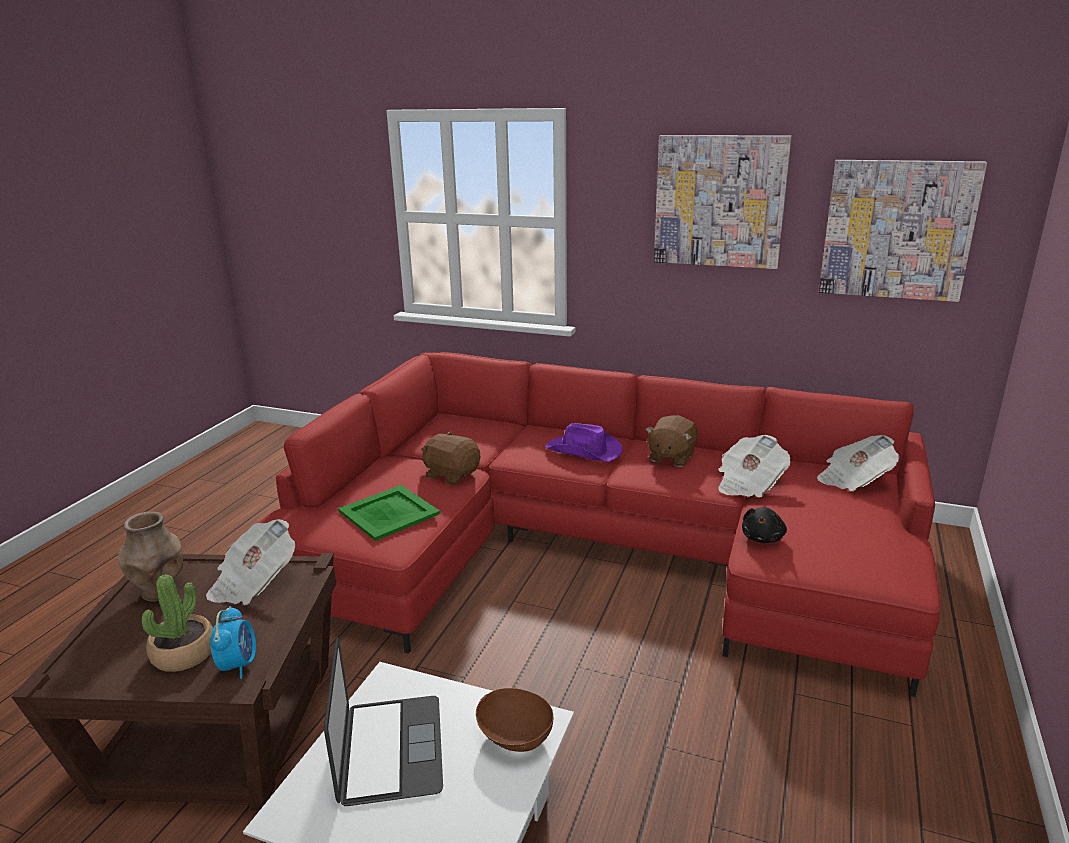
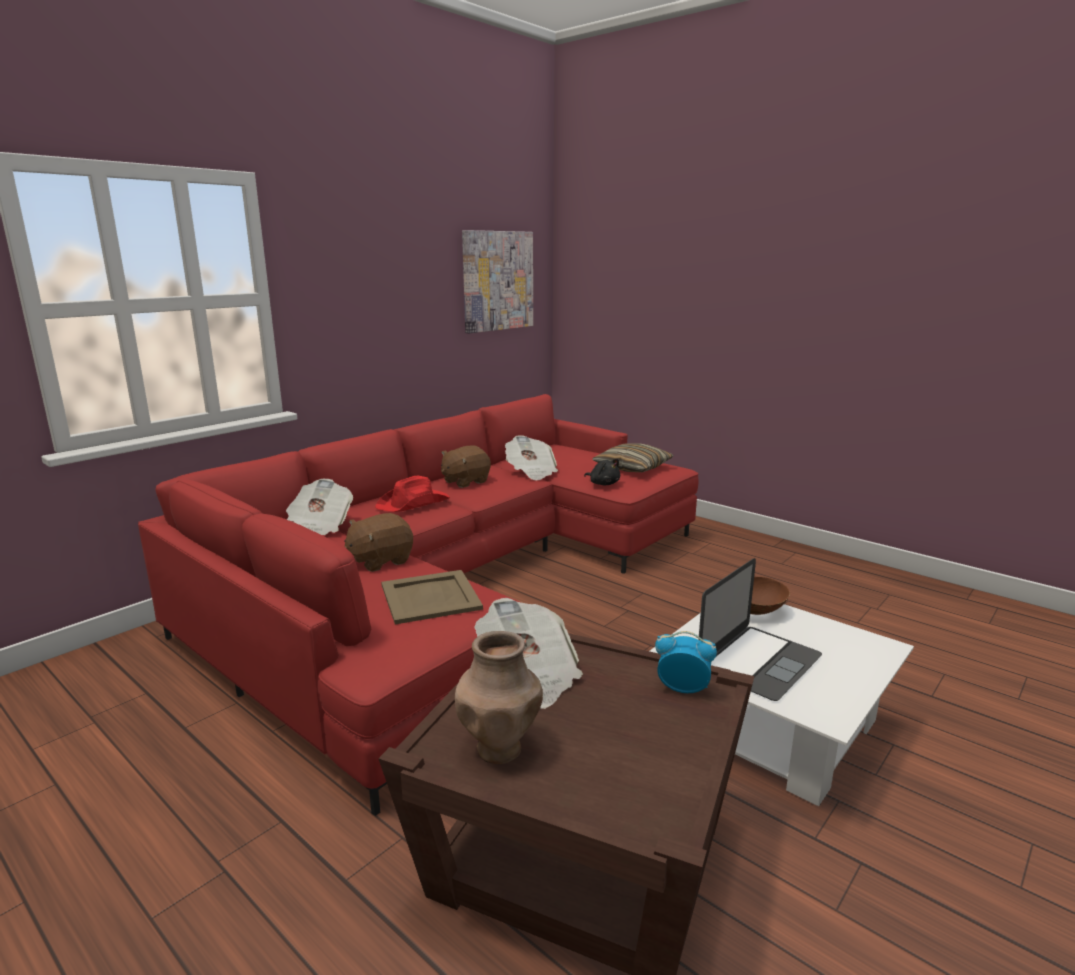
camera: 70 degrees left, 5 degrees down
potted plant [142,574,213,672] -> none
laptop [324,637,443,806] -> laptop turned 120 degrees clockwise [698,558,822,701]
green tray [338,485,440,541] -> beige tray [381,570,483,624]
purple hat [545,423,622,462] -> red hat [375,476,450,512]
brown plush toy [645,415,698,467] -> brown plush toy turned 90 degrees clockwise [441,446,491,488]
picture [654,135,792,269] -> none
newspaper [817,435,899,491] -> newspaper moved to [286,479,353,535]
none -> pillow [592,443,674,472]

